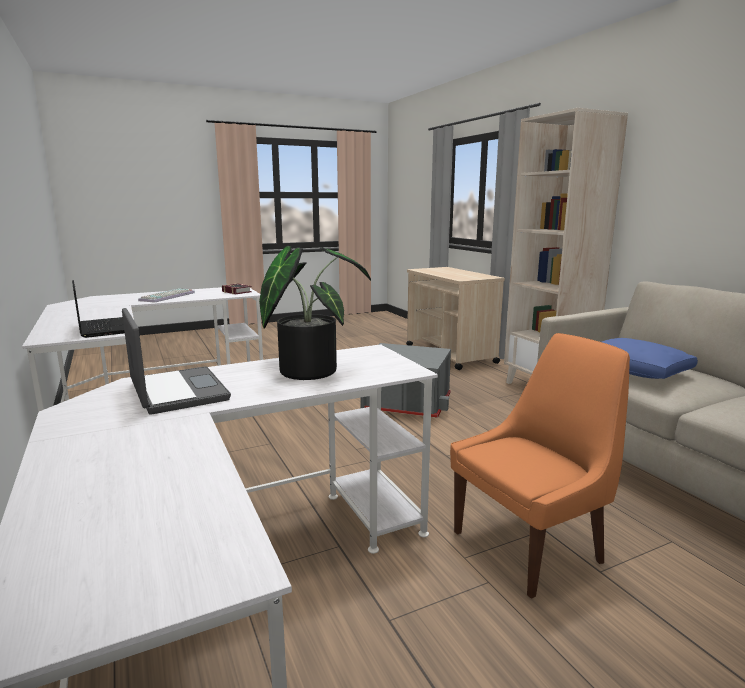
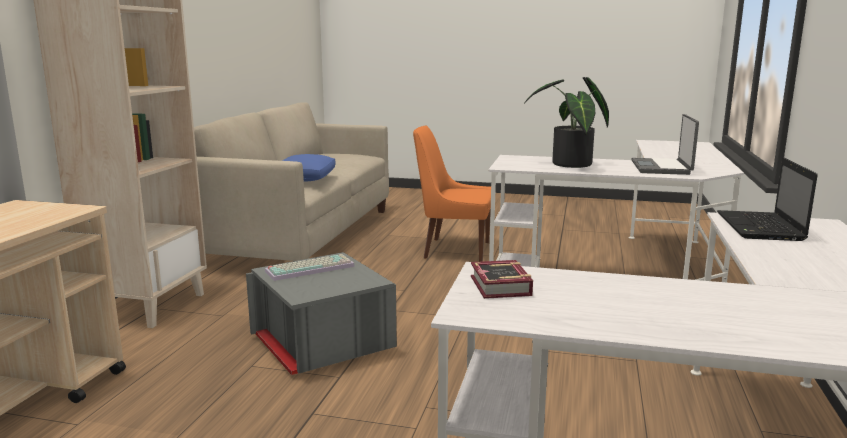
camera: 140 degrees left, 0 degrees up
keyboard [138,288,195,303] -> keyboard moved to [265,254,355,281]

